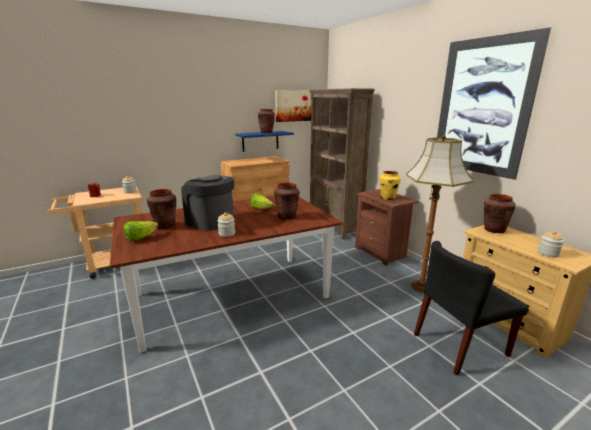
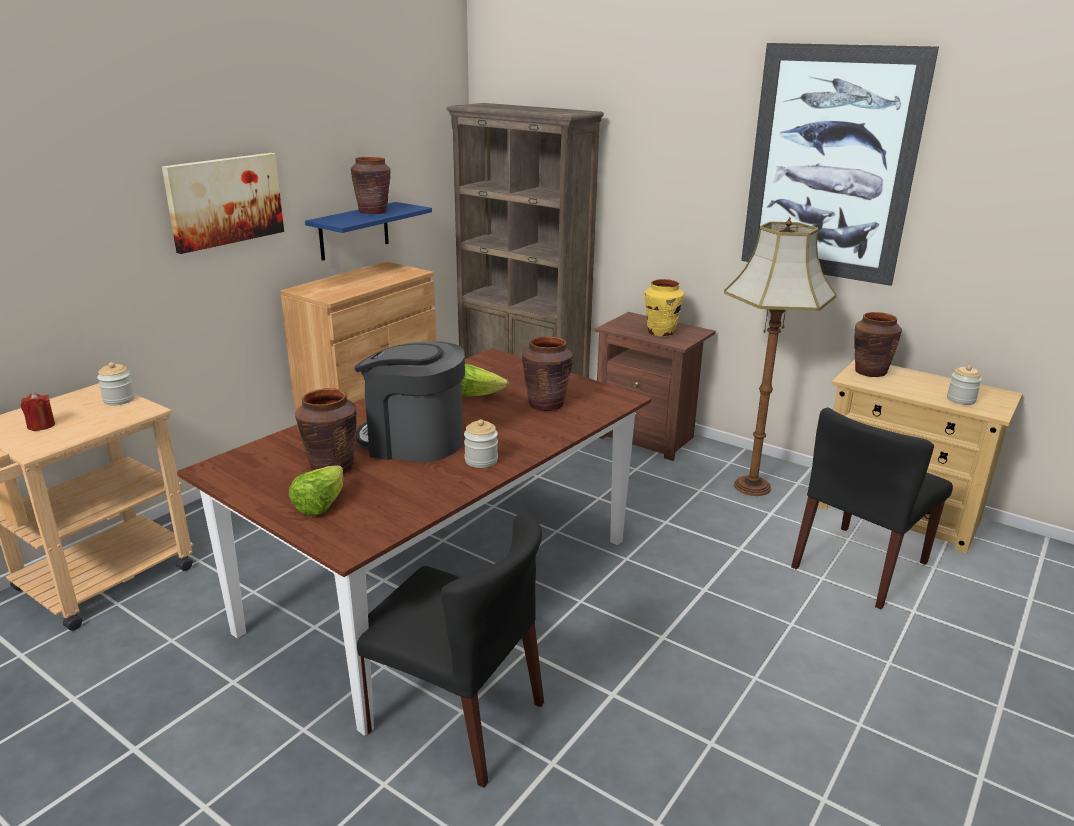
camera: 25 degrees left, 5 degrees up
picture [275,91,311,122] -> picture moved to [162,153,284,254]
none -> black chair [357,514,544,788]

